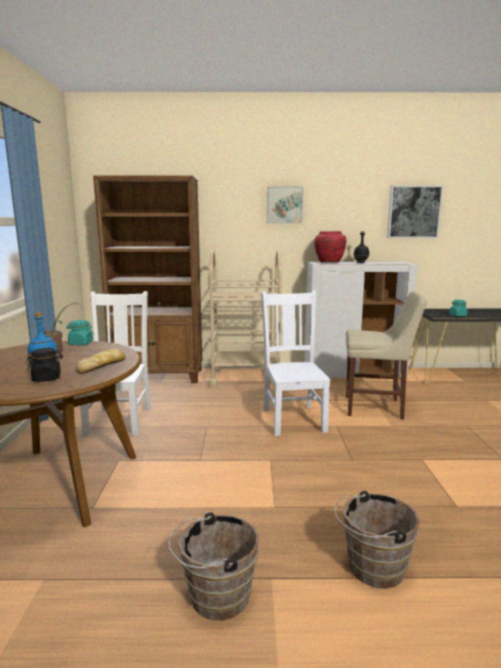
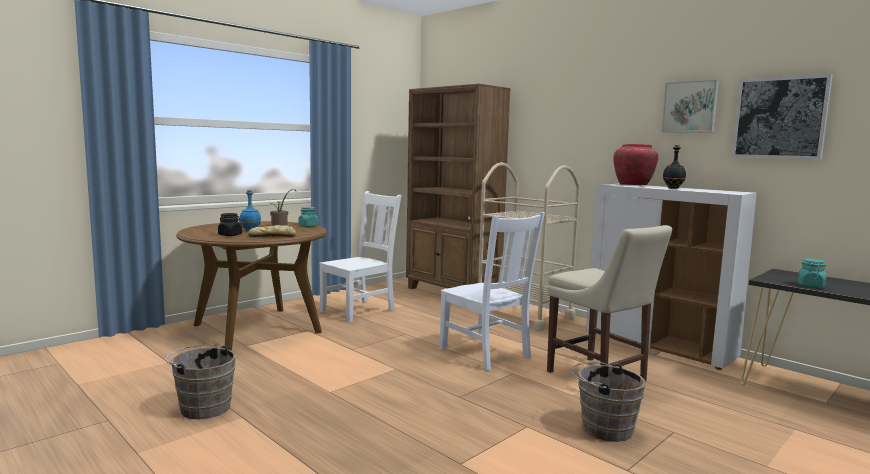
camera: 45 degrees right, 5 degrees down
white chair [261,290,331,436] -> white chair turned 105 degrees clockwise [439,212,545,371]
picture [267,187,303,224] -> picture moved to [661,80,719,132]
brown bucket [335,491,420,589] -> brown bucket moved to [572,362,646,442]

